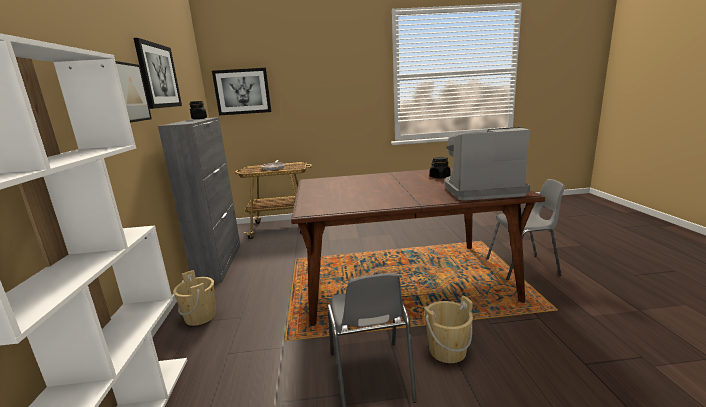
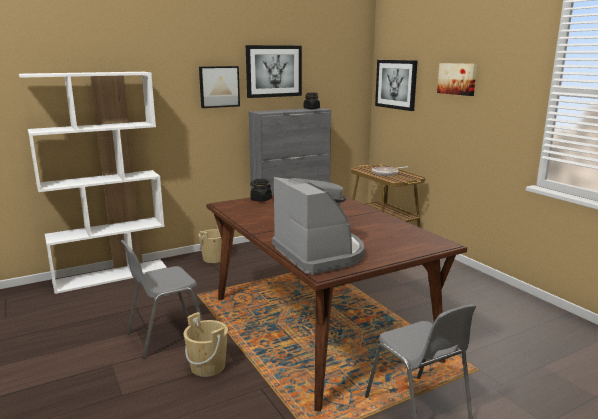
camera: 65 degrees right, 0 degrees up
black jar [430,157,451,179] -> black jar moved to [250,179,272,202]
none -> picture [437,63,477,96]

